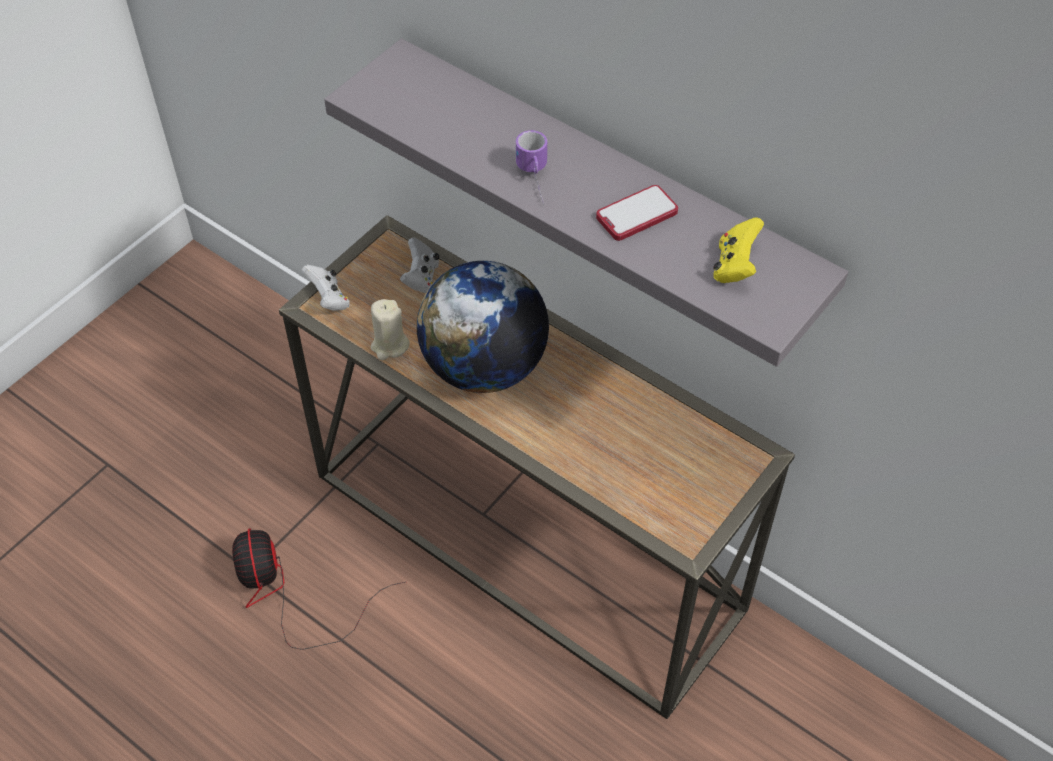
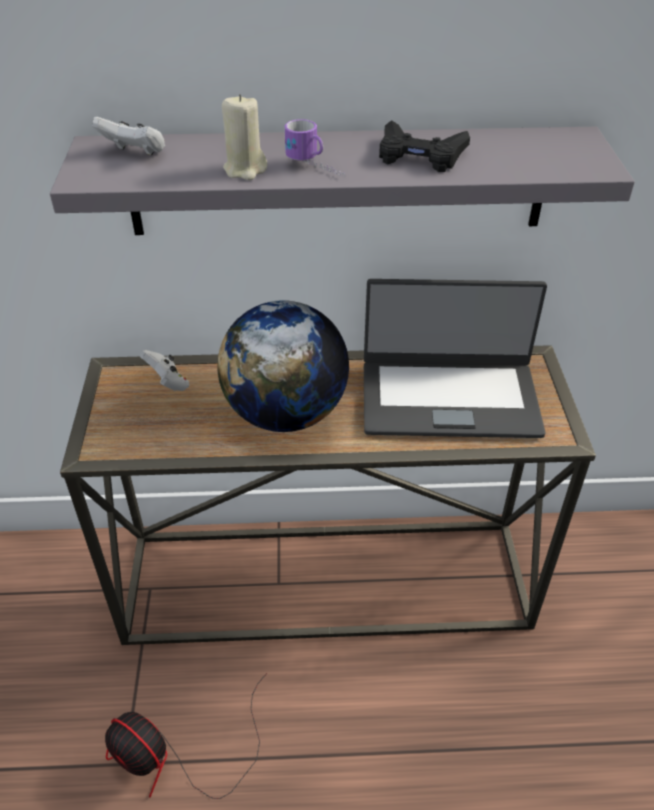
camera: 40 degrees left, 10 degrees down
white game controller [301,265,350,311] -> white game controller moved to [92,116,165,155]
beige candle [371,299,410,360] -> beige candle moved to [222,94,267,180]
phone [596,185,678,241] -> black game controller [379,120,470,172]
yellow game controller [713,217,764,283] -> none
none -> laptop [364,279,547,438]

